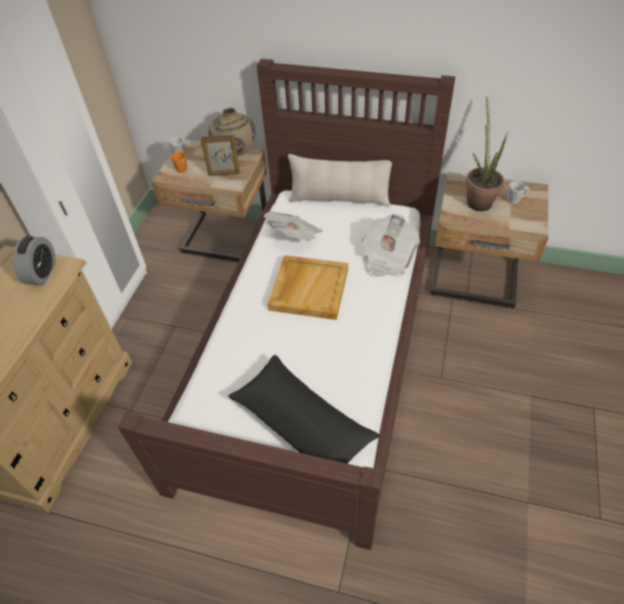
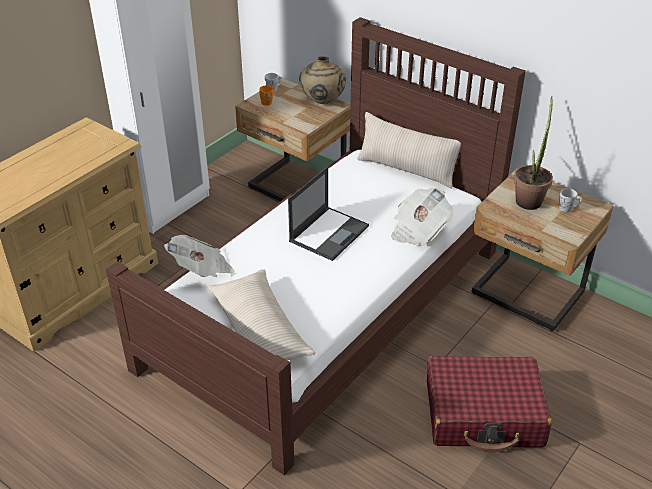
camera: 20 degrees right, 10 degrees down
alarm clock [13,236,56,285] -> none
picture frame [201,135,240,176] -> none
black pillow [228,355,380,464] -> beige pillow [207,269,315,360]
newspaper [264,211,323,241] -> newspaper moved to [164,235,235,277]
beige tray [268,255,348,320] -> laptop [288,166,369,261]
none -> red suitcase [427,356,552,452]

